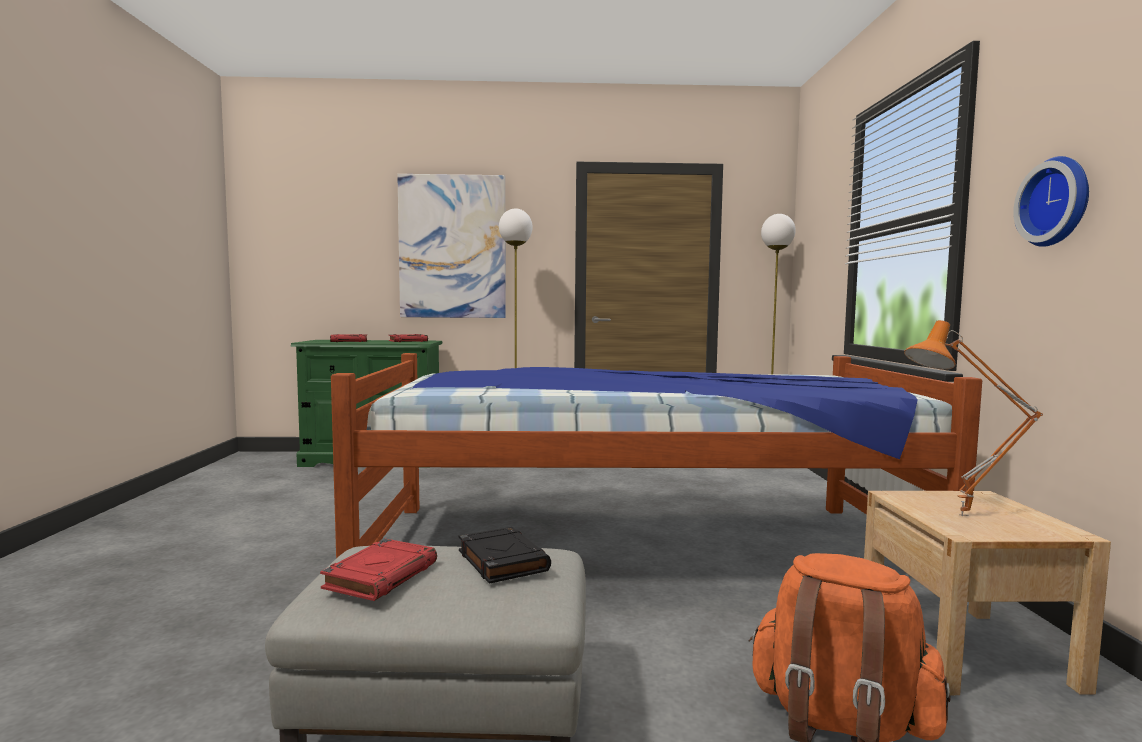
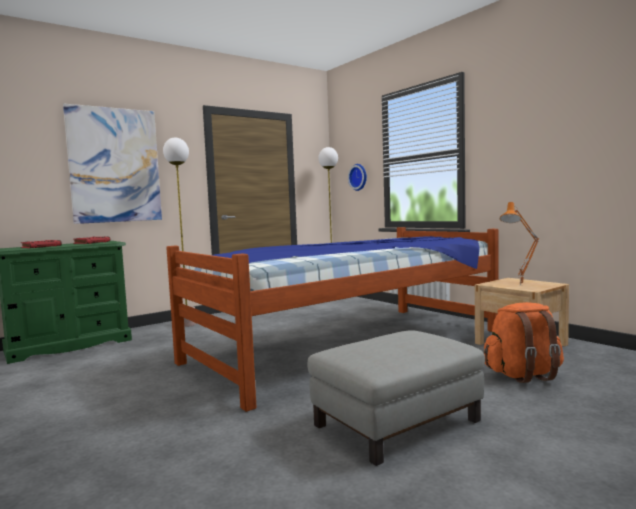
camera: 35 degrees left, 0 degrees up
red book [320,539,437,601] -> none
black book [459,527,551,584] -> none
wall clock [1013,156,1089,247] -> wall clock moved to [348,164,367,191]

